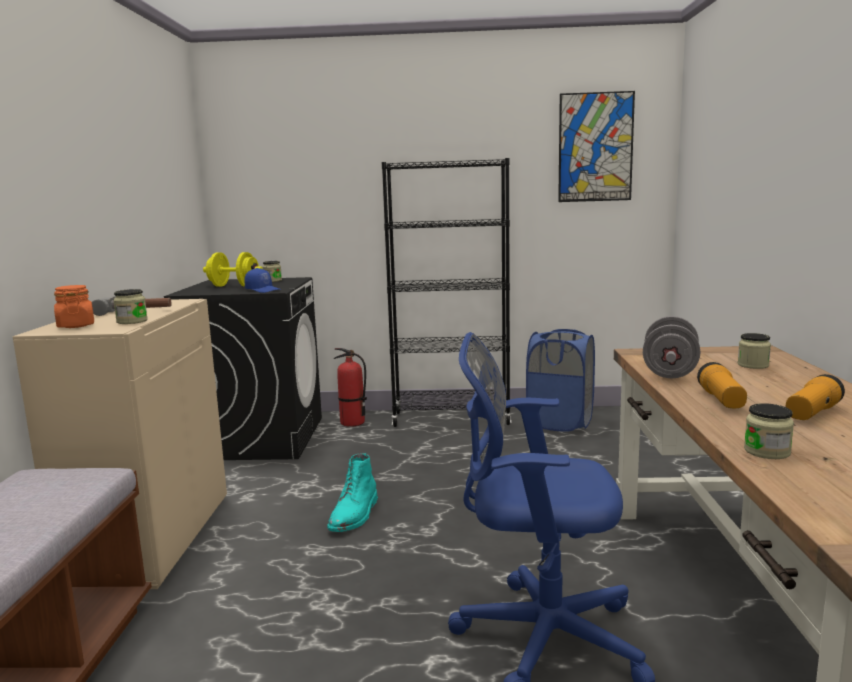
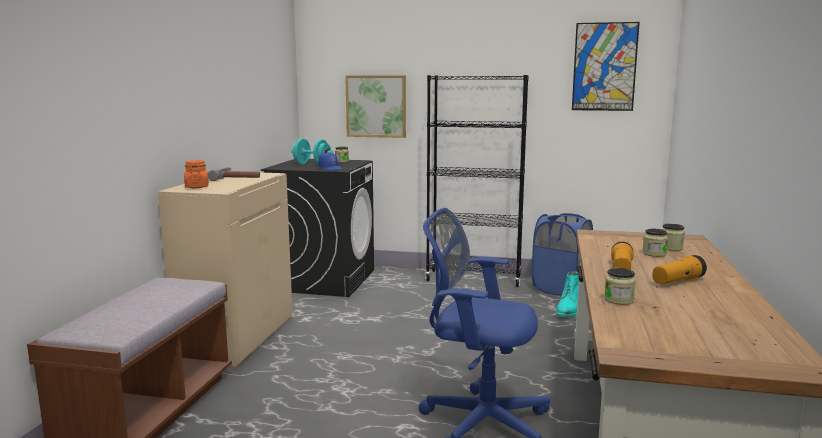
camera: 10 degrees right, 0 degrees up
jar [113,289,148,324] -> jar moved to [642,229,668,257]
yellow dumbbell [203,252,263,287] -> turquoise dumbbell [291,139,333,164]
turquoise boot [327,453,378,532] -> turquoise boot moved to [555,272,579,317]
fire extinguisher [334,348,367,427] -> none
grey dumbbell [643,316,700,378] -> none
none -> picture [345,75,406,138]

